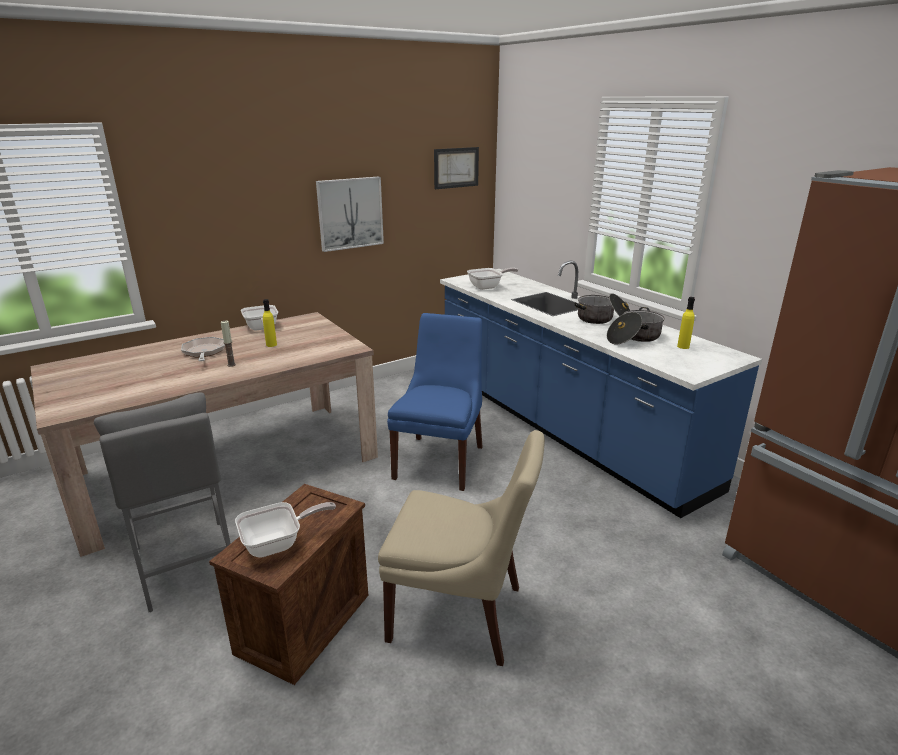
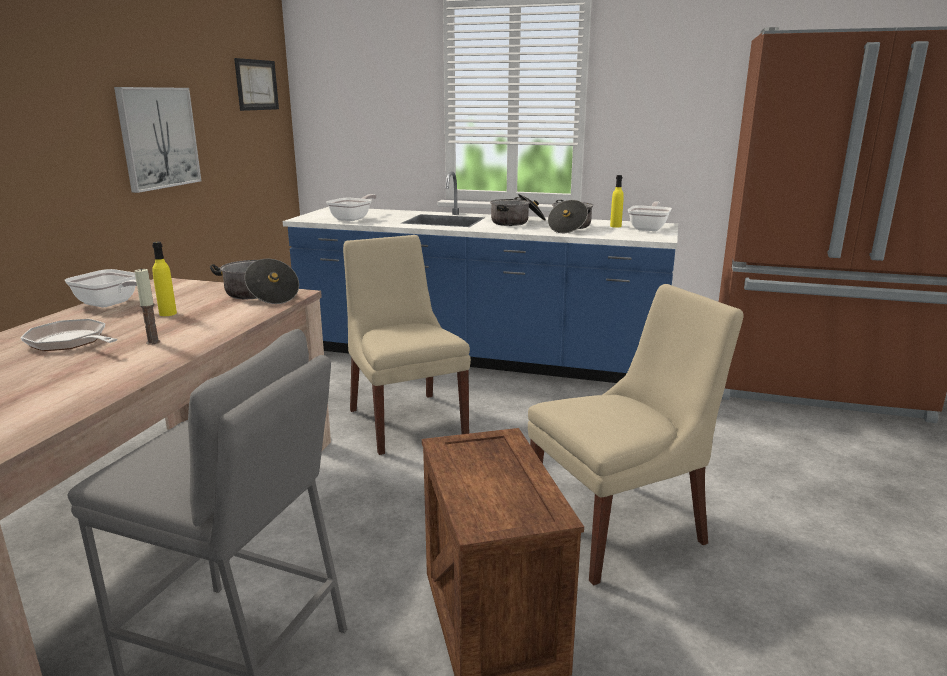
camera: 40 degrees left, 5 degrees down
frying pan [235,502,336,558] -> frying pan moved to [628,201,672,231]
blue chair [387,313,483,491] -> beige chair [343,235,471,455]
none -> cooking pot [210,258,299,304]

